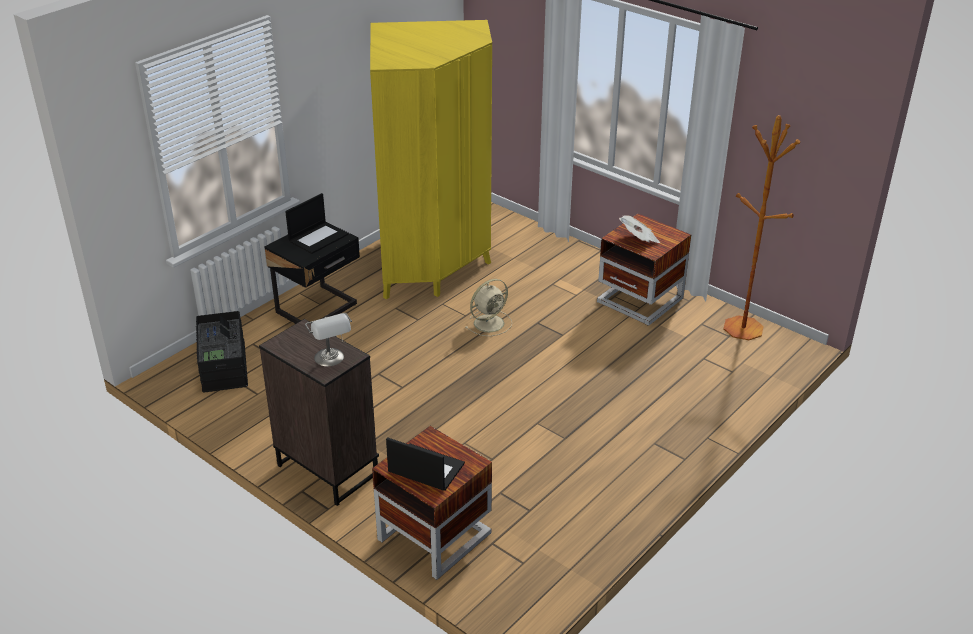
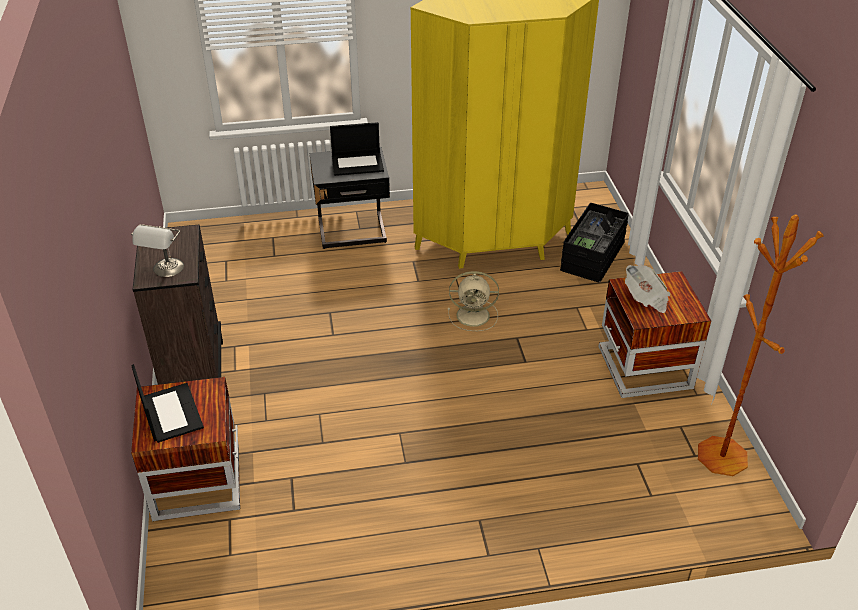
camera: 40 degrees right, 5 degrees up
black storage box [196,311,248,392] -> black storage box moved to [560,203,629,282]

